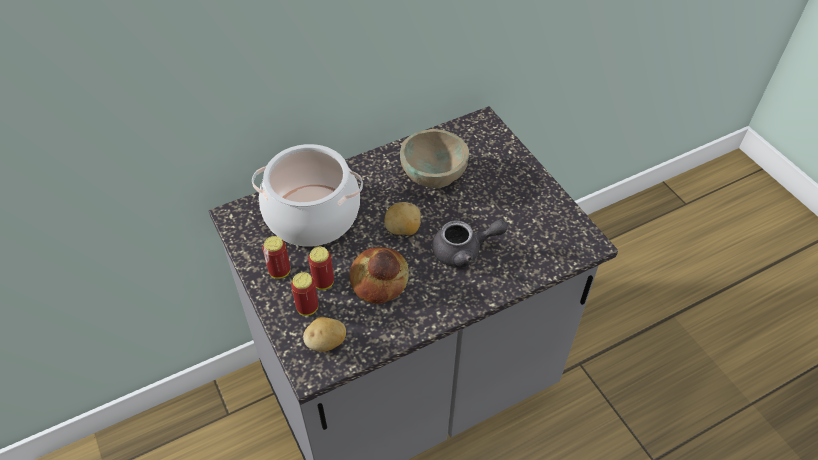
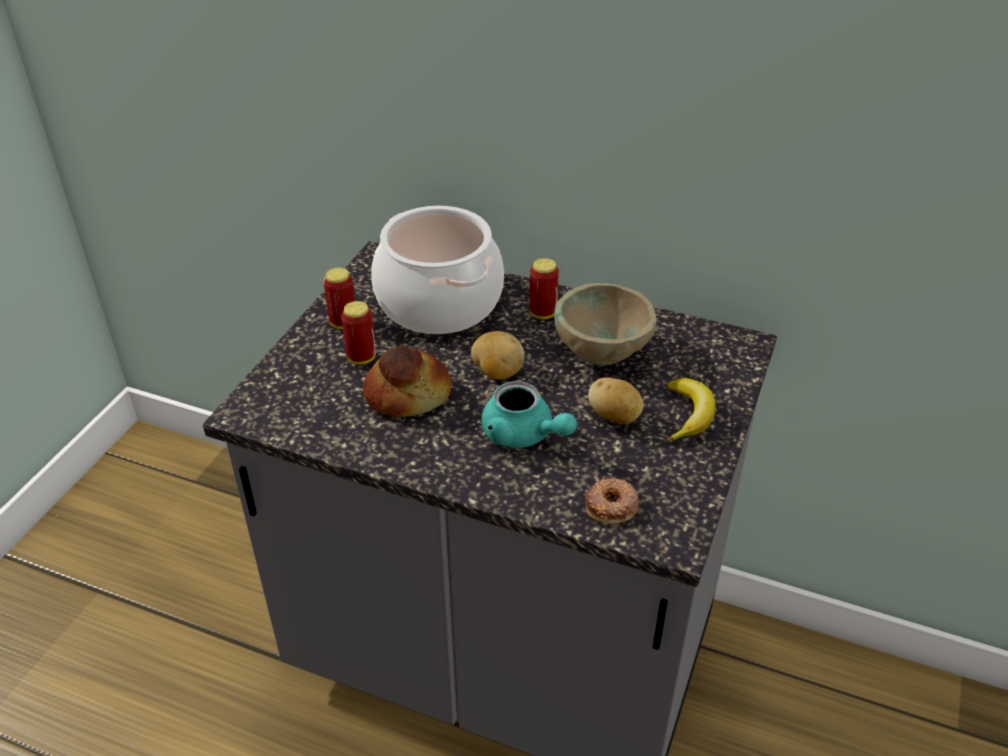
camera: 50 degrees right, 10 degrees down
can [291,272,318,316] -> can moved to [529,258,559,319]
potato [303,317,346,352] -> potato moved to [588,377,644,424]
grey teapot [432,220,508,267] -> turquoise teapot [481,381,577,448]
none -> donut [586,478,639,524]
none -> banana [666,378,716,441]

